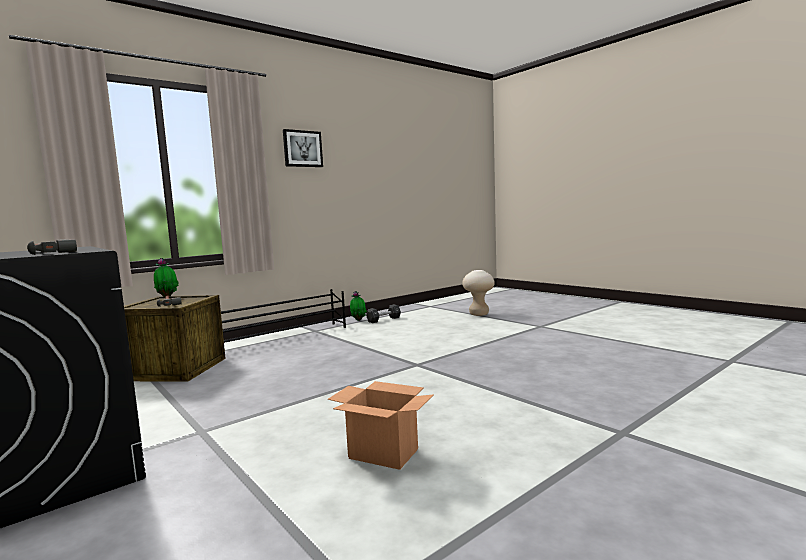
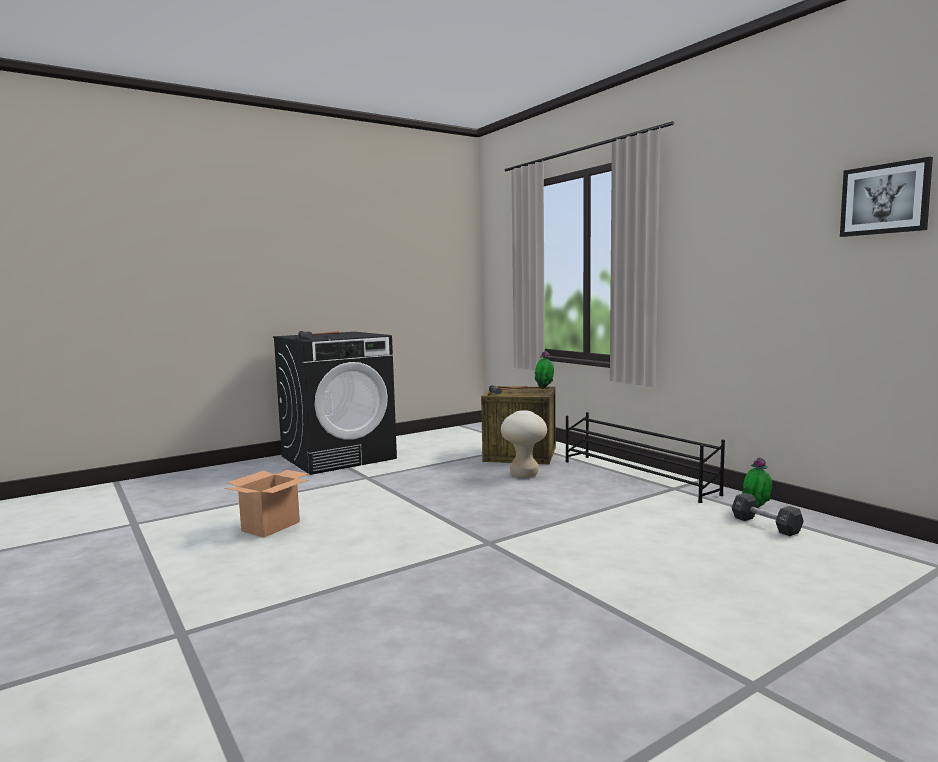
camera: 95 degrees right, 0 degrees up
picture [283,129,323,167] -> picture moved to [840,157,933,237]
beige stool [462,270,495,316] -> beige stool moved to [501,410,547,478]

